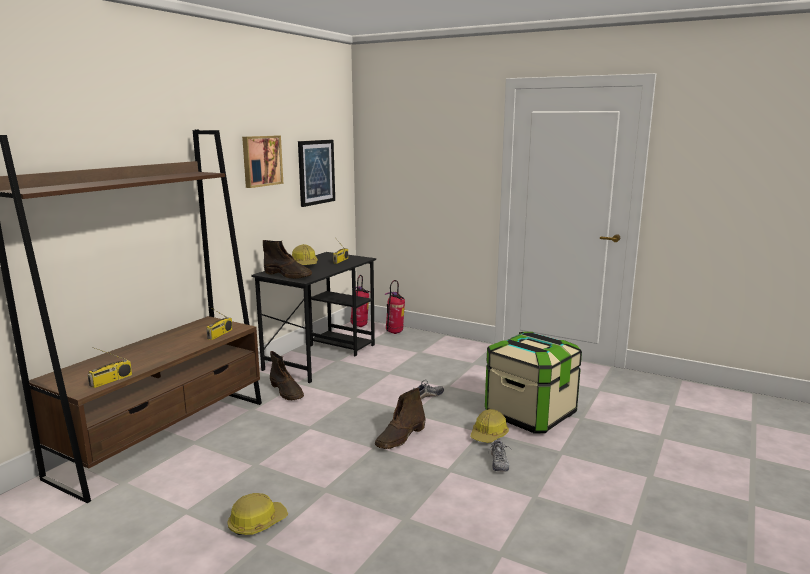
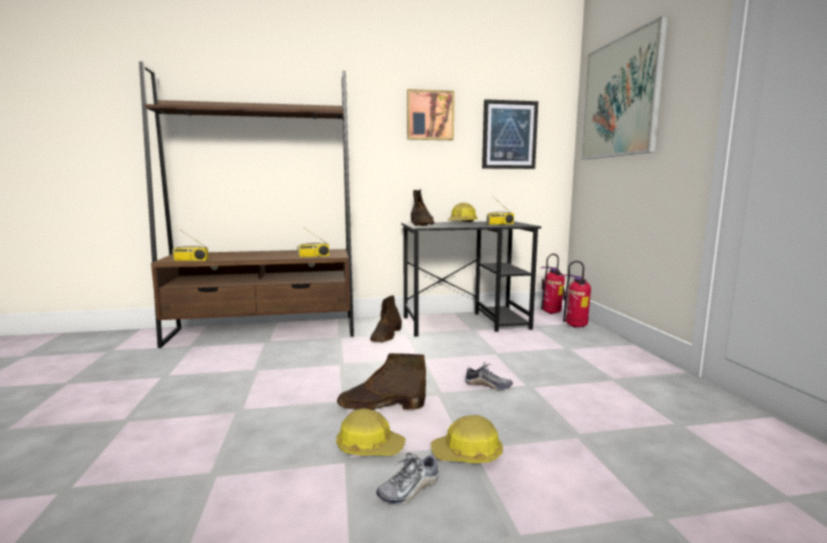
camera: 50 degrees right, 5 degrees down
hard hat [227,493,288,535] -> hard hat moved to [336,408,406,456]
storage box [485,332,582,434] -> none
none -> picture [581,16,668,160]

